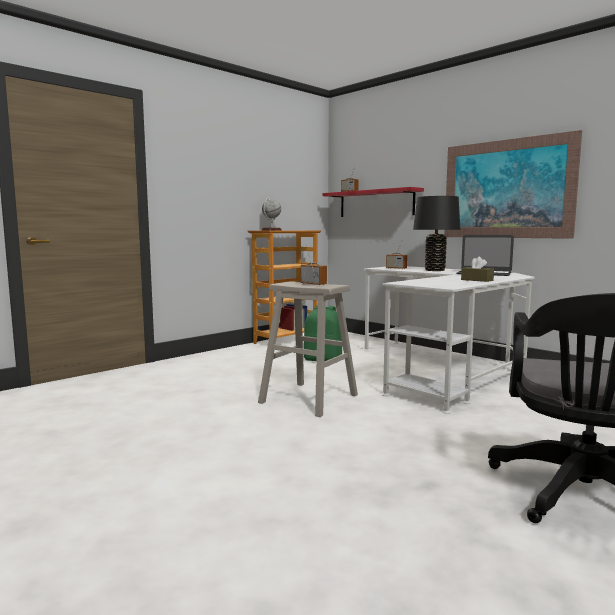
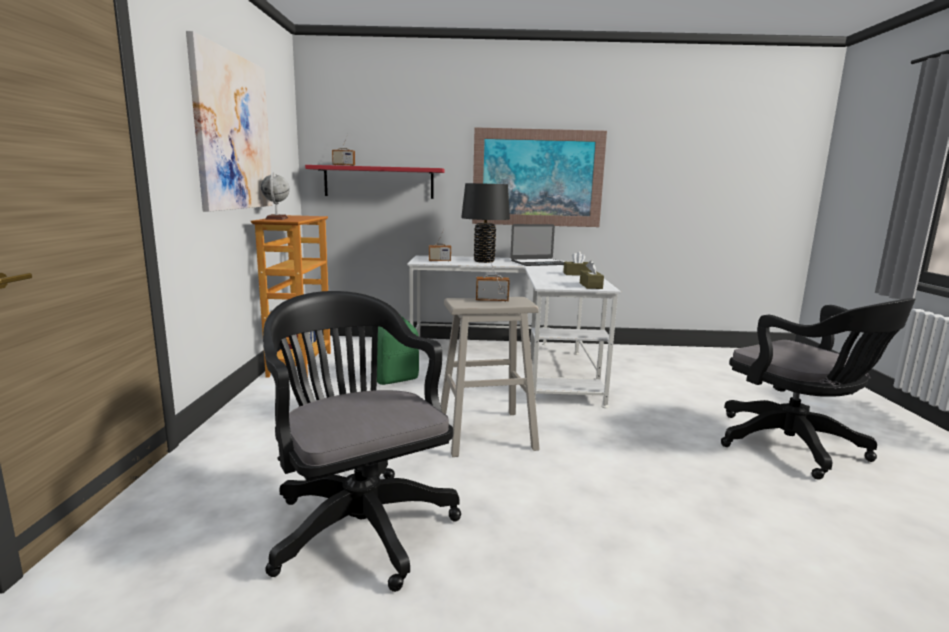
camera: 45 degrees left, 5 degrees up
none -> picture [186,31,273,212]
none -> black office chair [263,291,461,592]
none -> brown tissue box [580,260,604,289]

